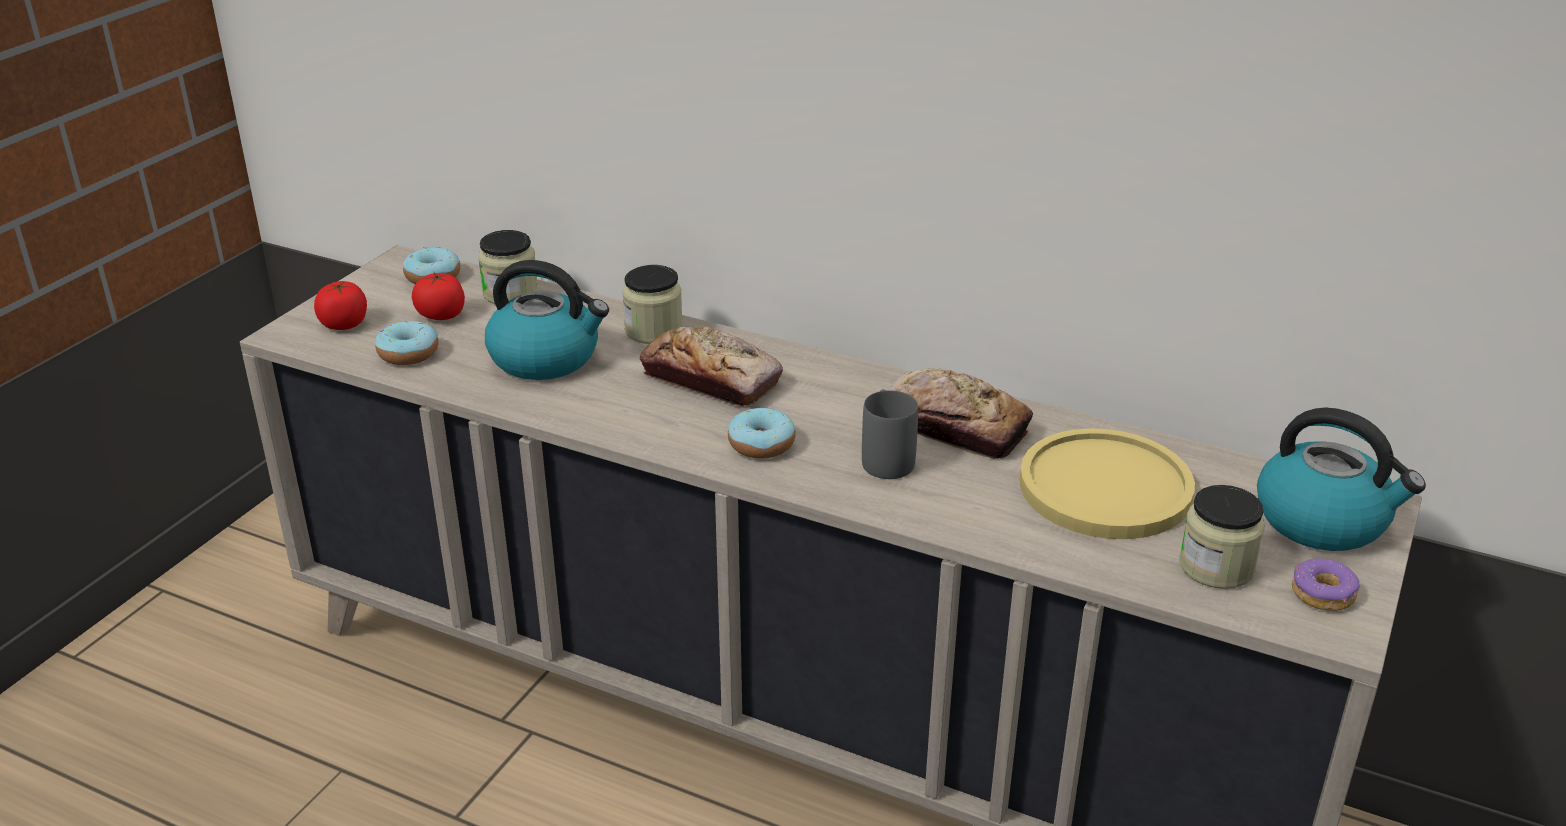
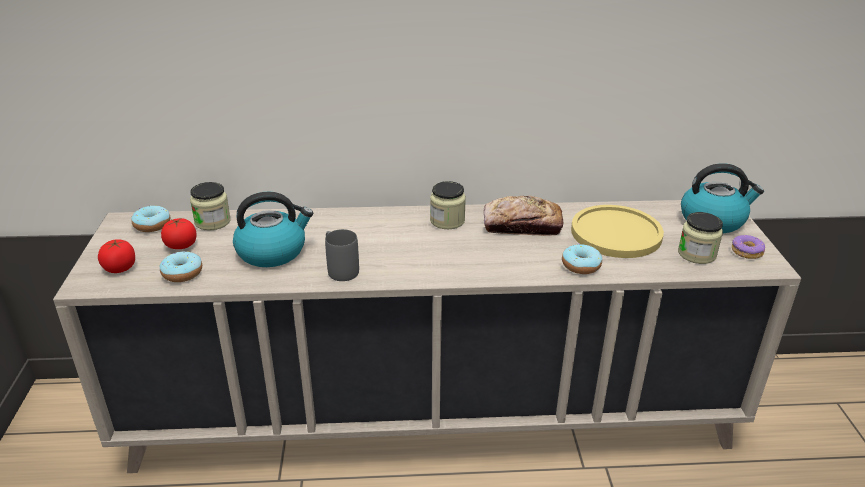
camera: 30 degrees left, 0 degrees up
jar [622,265,683,344] -> jar moved to [430,181,466,229]
bread [640,326,783,406] -> none
donut [728,407,796,459] -> donut moved to [562,244,602,274]
grey mug [862,389,918,479] -> grey mug moved to [325,229,359,281]

